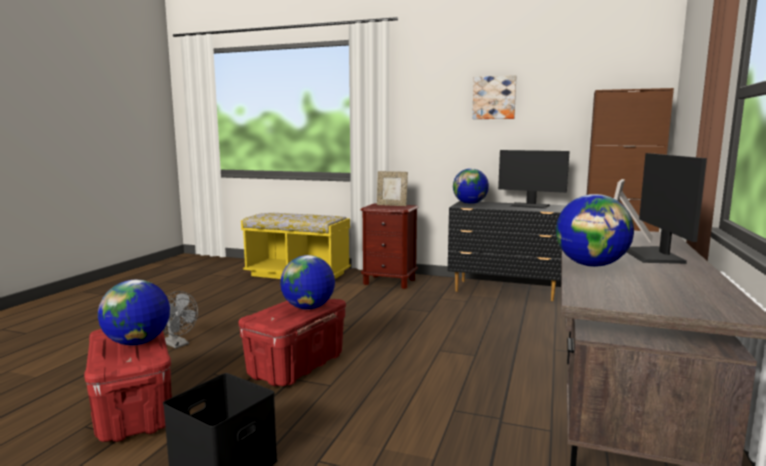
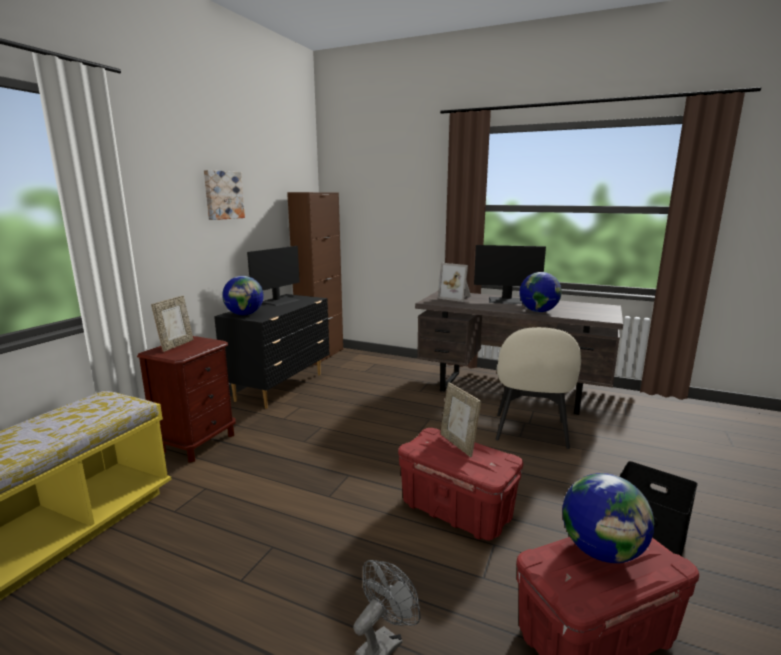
camera: 85 degrees left, 5 degrees up
globe [280,255,335,310] -> picture frame [440,382,481,457]
none -> beige chair [495,327,581,449]

